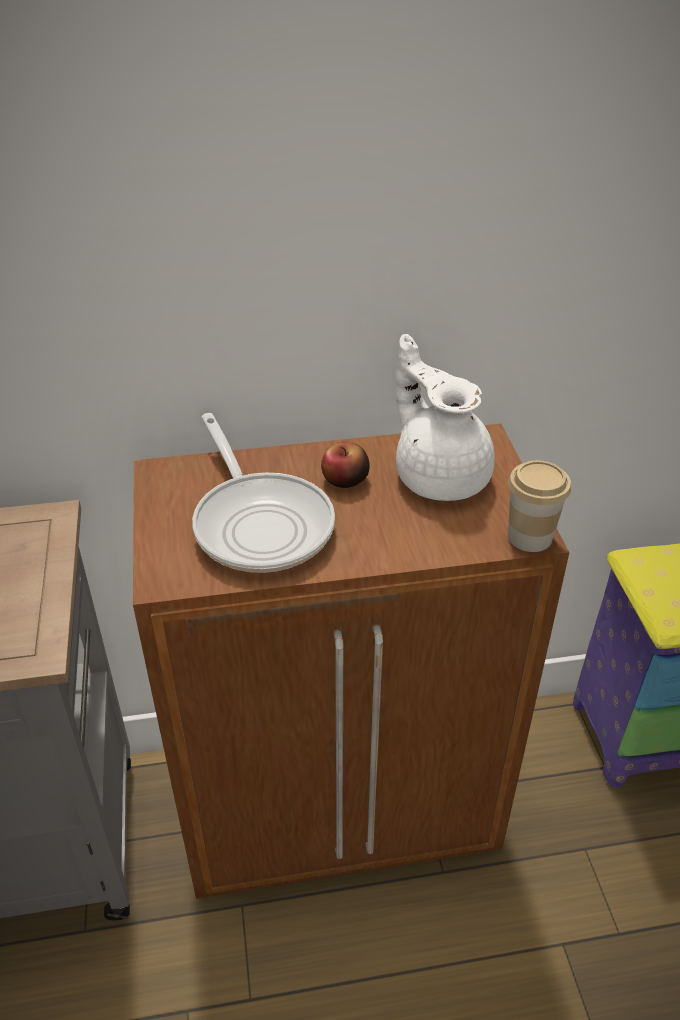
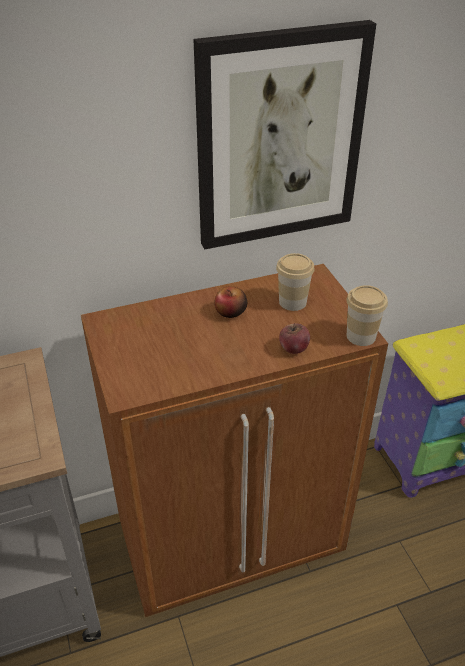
camera: 10 degrees left, 0 degrees up
frying pan [192,413,335,573] -> none
white teapot [396,334,495,501] -> cup [276,253,315,311]
none -> picture [194,20,376,249]
none -> apple [279,323,310,354]

